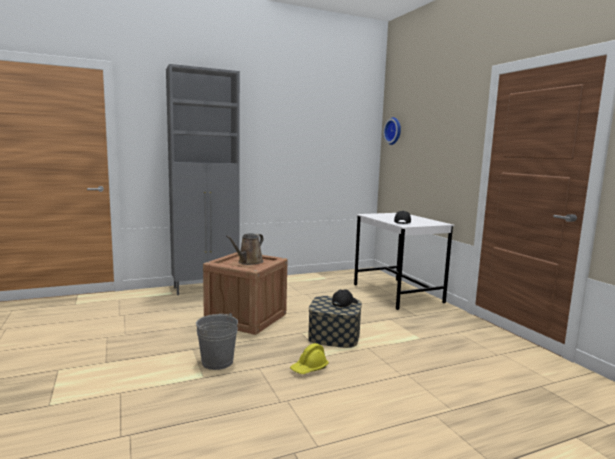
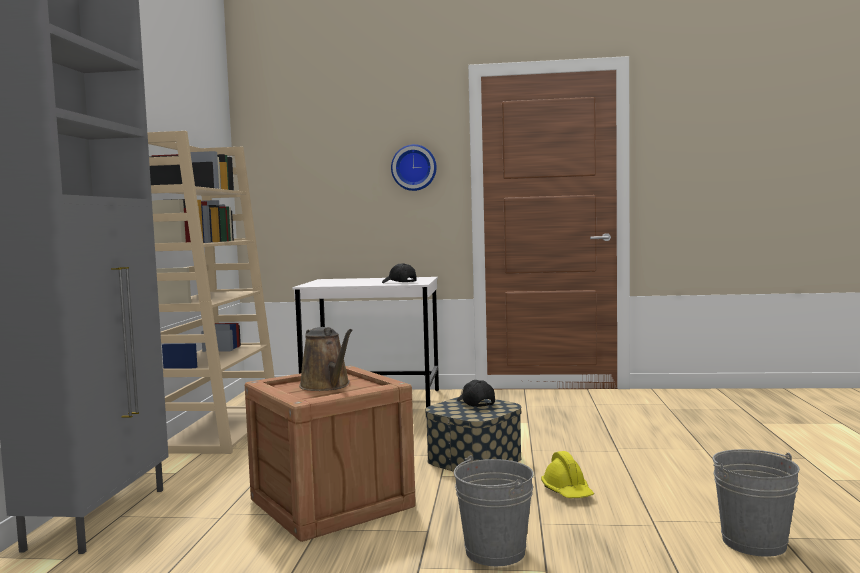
camera: 60 degrees left, 5 degrees down
wall clock [383,117,401,145] -> wall clock moved to [391,144,437,191]
none -> beige bookcase [147,131,275,454]
none -> grey bucket [713,449,800,557]

